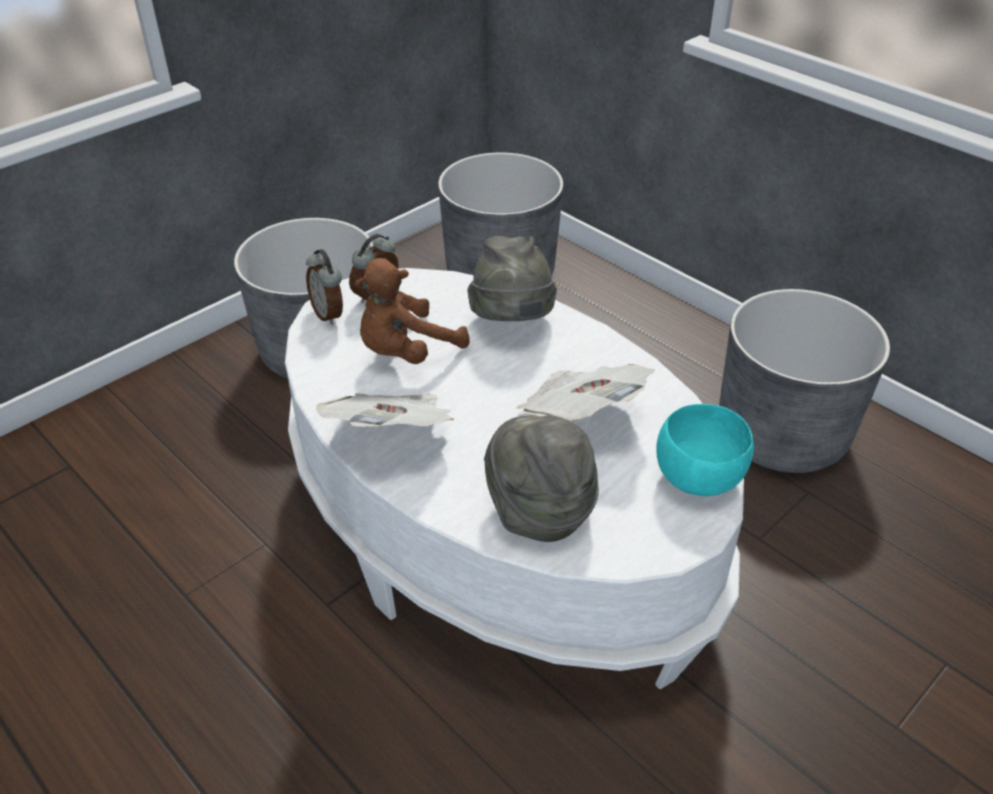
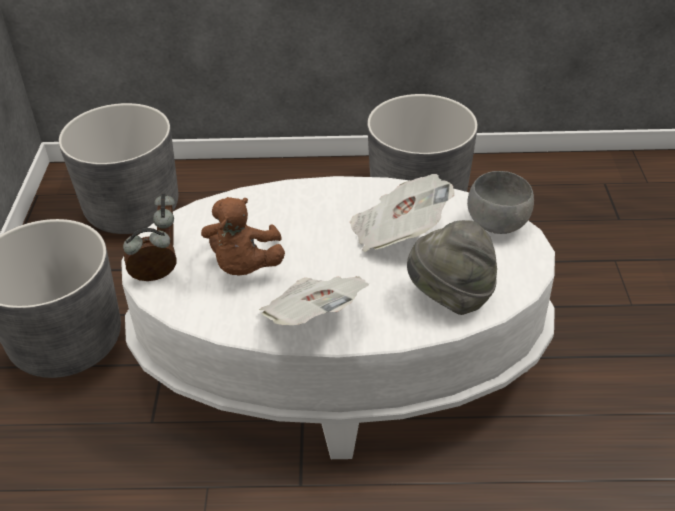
camera: 45 degrees left, 0 degrees up
alarm clock [306,249,343,325] -> alarm clock turned 150 degrees clockwise [123,228,177,281]
grey hat [468,236,557,321] -> none
turquoise bowl [656,404,754,496] -> grey bowl [467,171,534,234]

